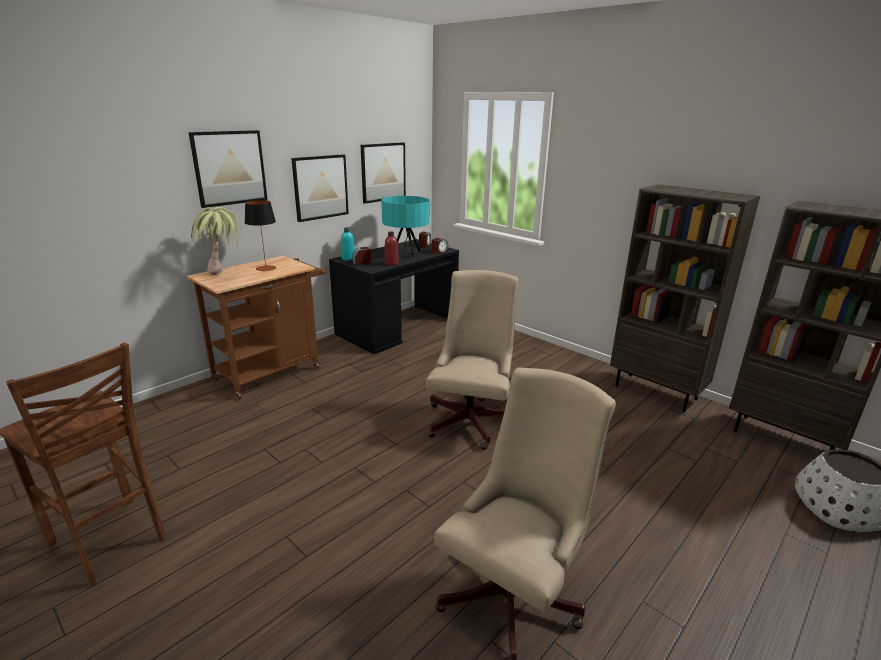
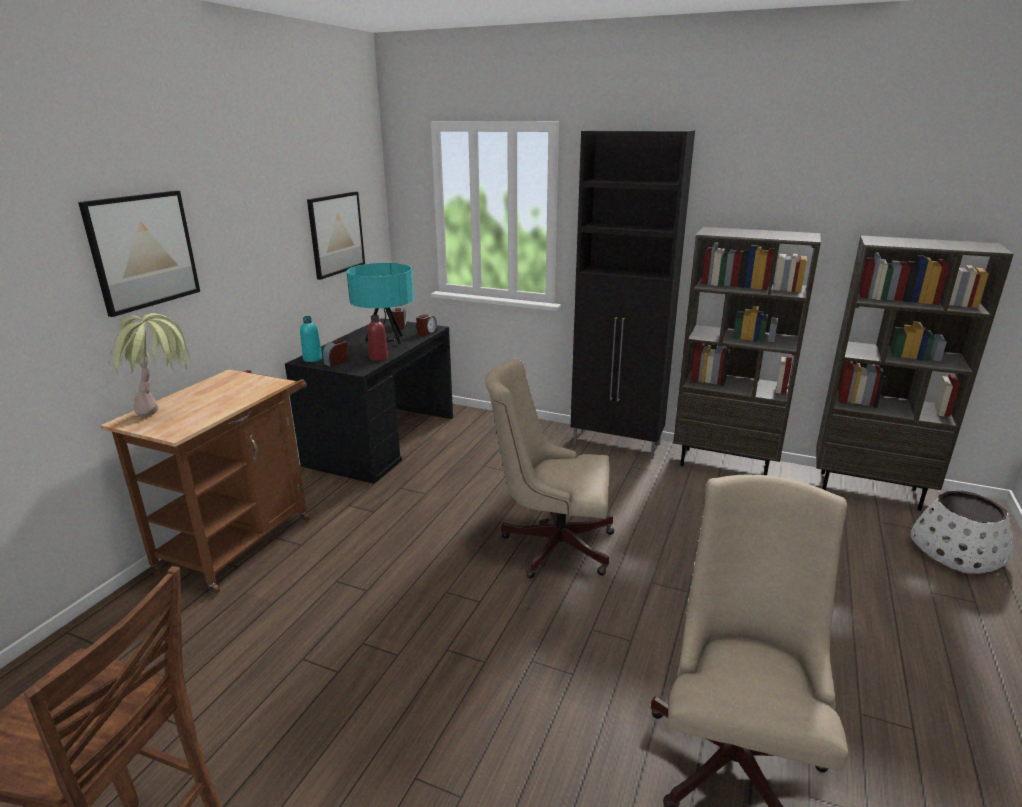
camera: 20 degrees left, 0 degrees up
table lamp [245,200,276,271] -> none
picture [291,154,349,222] -> none
beige office chair [426,270,518,450] -> beige office chair turned 75 degrees counterclockwise [485,359,615,578]
none -> black cabinet [570,130,695,459]

